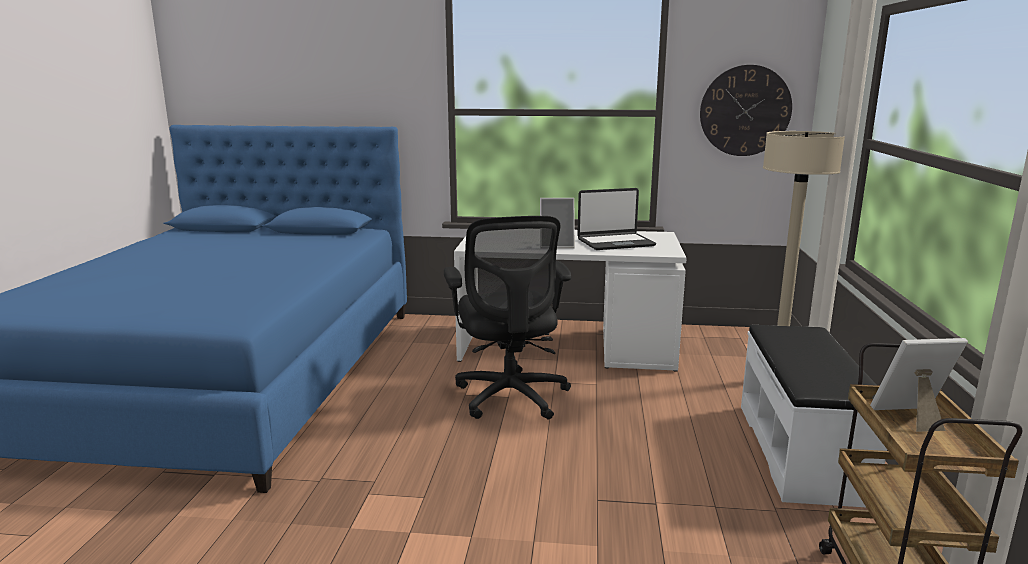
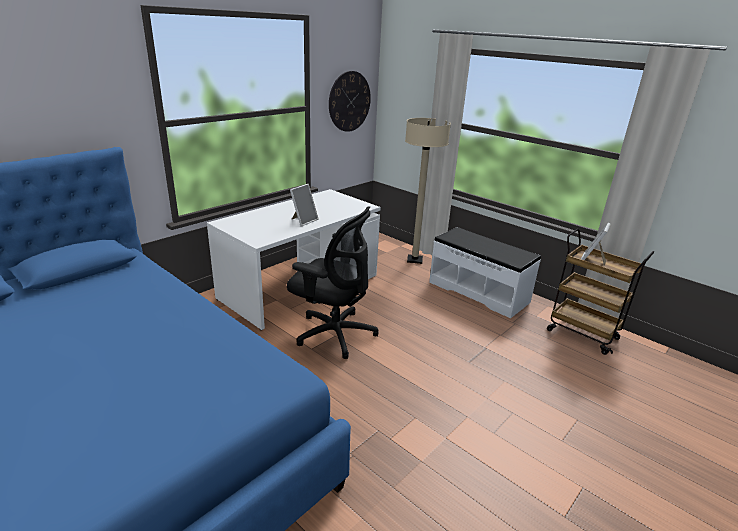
camera: 55 degrees left, 10 degrees up
laptop [577,188,656,250] -> none

